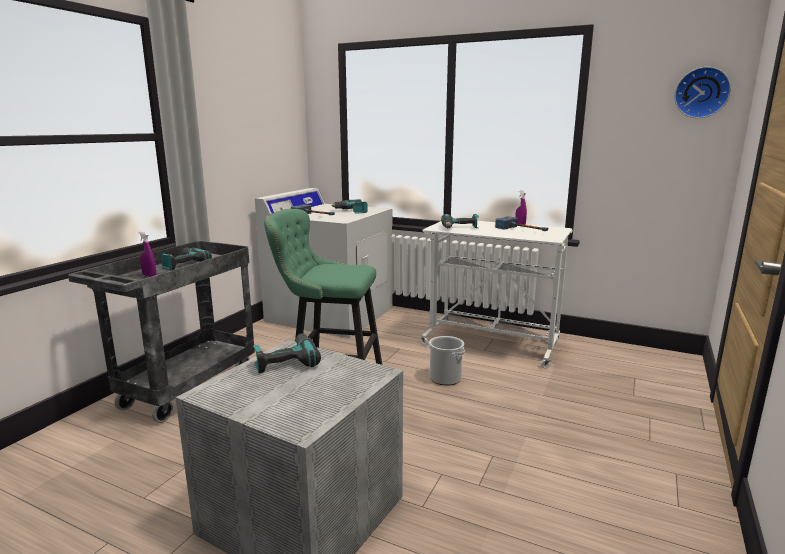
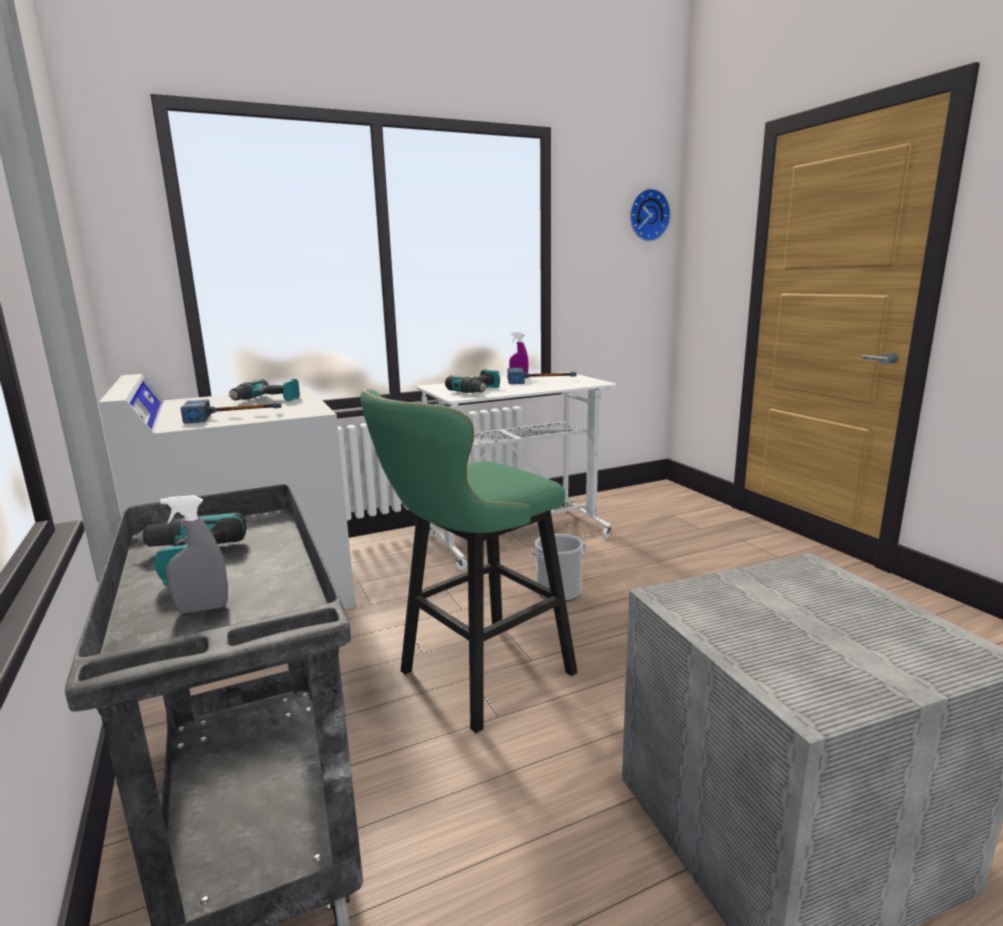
camera: 50 degrees left, 0 degrees up
purple spray bottle [139,231,156,277] -> grey spray bottle [160,495,228,613]
power drill [253,333,321,373] -> none

